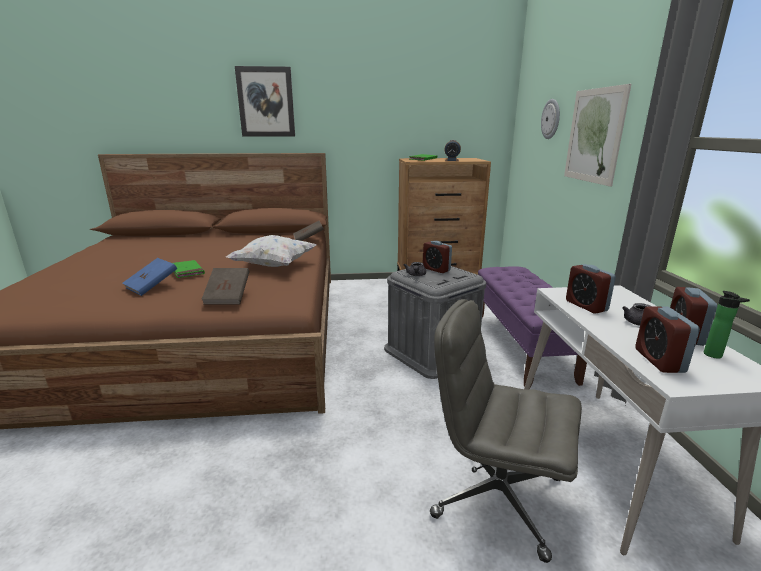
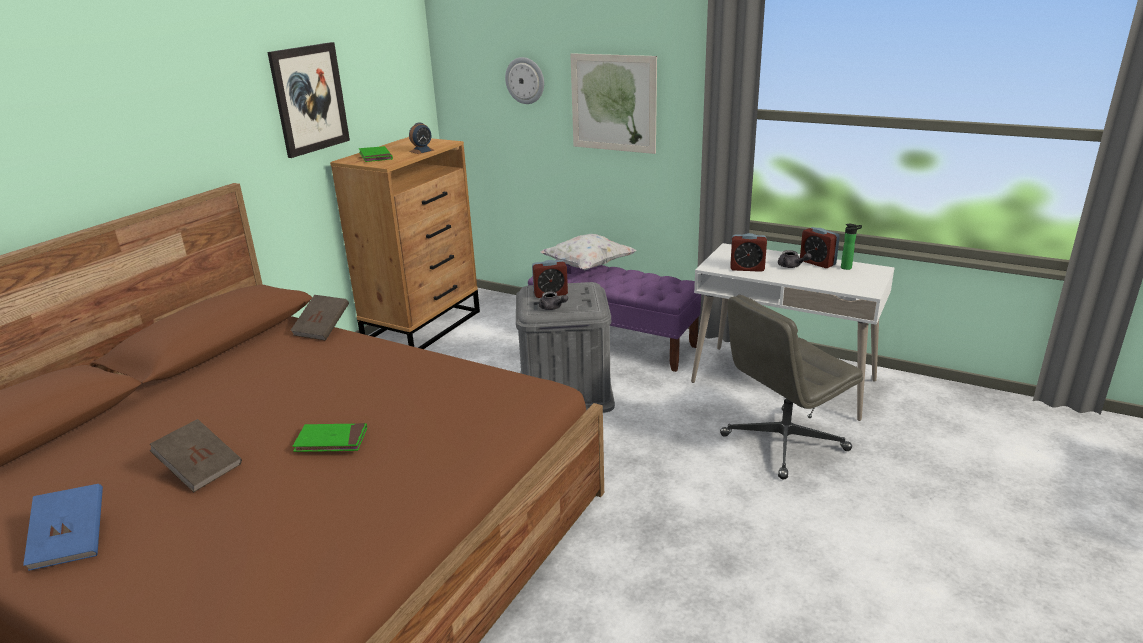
camera: 55 degrees left, 5 degrees up
blue book [122,258,177,296] -> blue book moved to [23,484,103,571]
brown book [201,268,250,305] -> brown book moved to [150,419,242,492]
white pillow [226,235,316,267] -> white pillow moved to [540,234,637,270]
picture [235,66,295,137] -> picture moved to [267,42,350,158]
alarm clock [635,307,700,373] -> none

